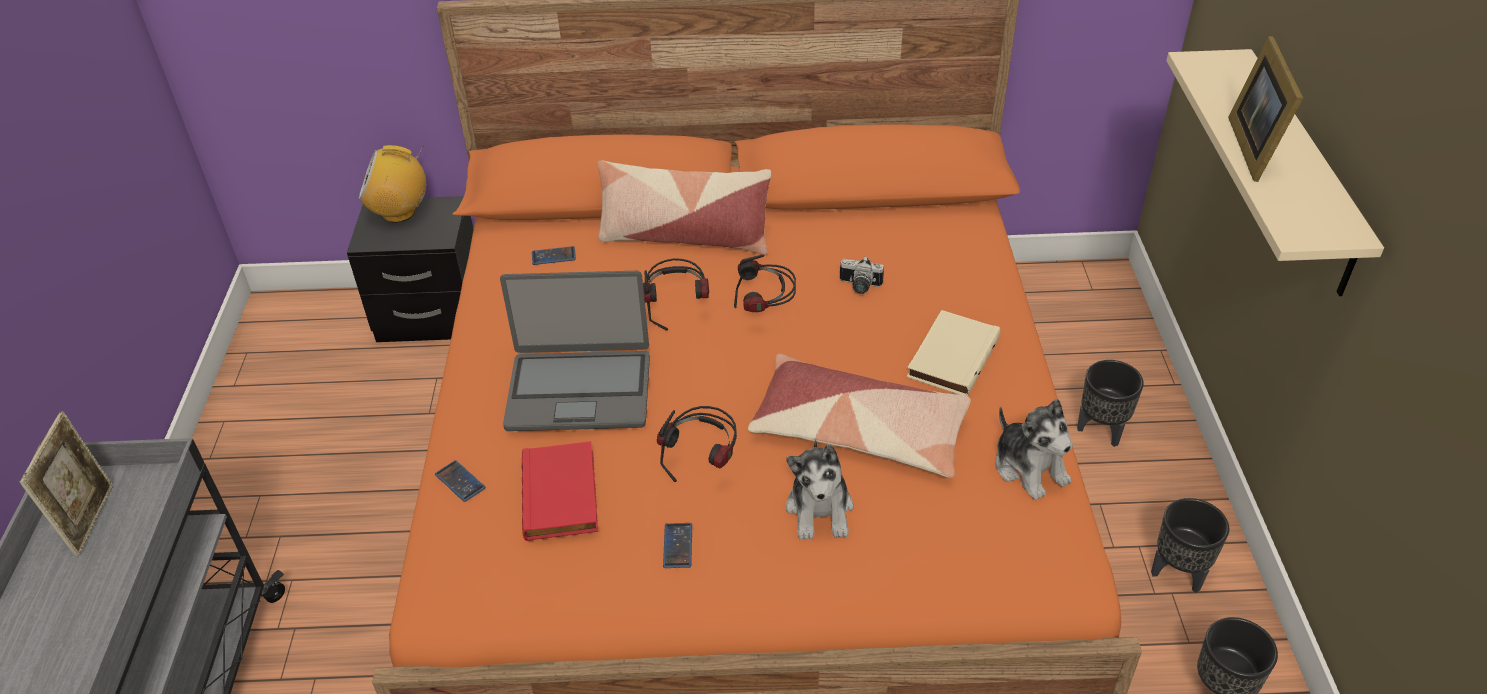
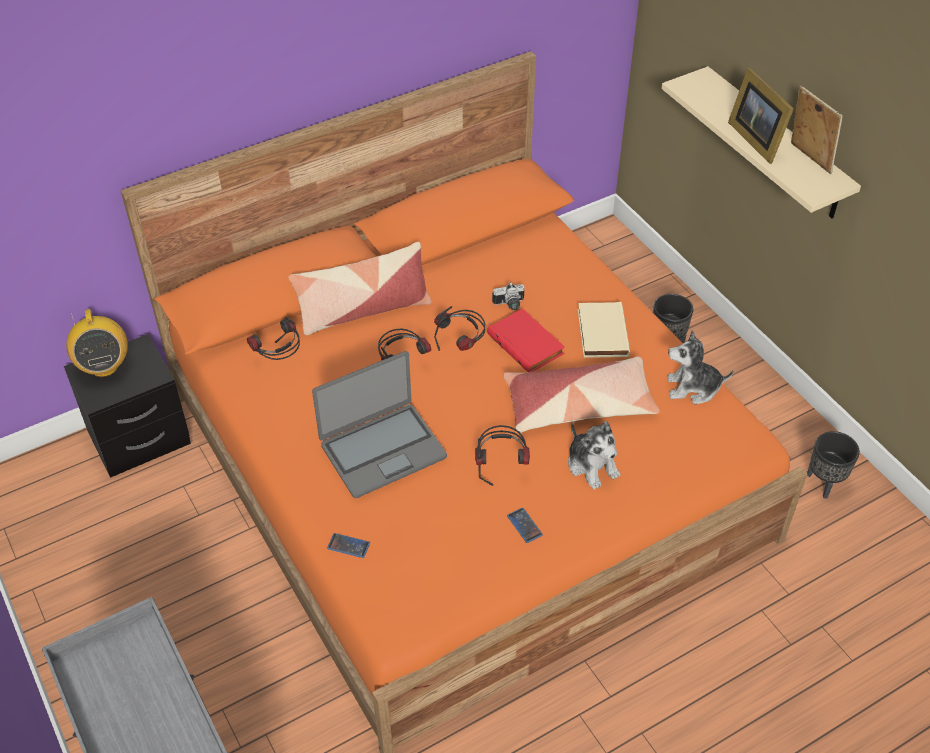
camera: 30 degrees left, 5 degrees up
picture frame [19,411,113,556] -> picture frame moved to [791,86,843,174]
radio [359,145,426,223] -> radio turned 75 degrees counterclockwise [66,309,128,377]
red book [522,441,598,541] -> red book moved to [487,308,565,372]
phone [532,246,576,265] -> headphones [247,316,300,360]
plush toy [996,399,1073,500] -> plush toy turned 150 degrees clockwise [667,330,734,404]
black planter [1151,498,1229,593] -> none

